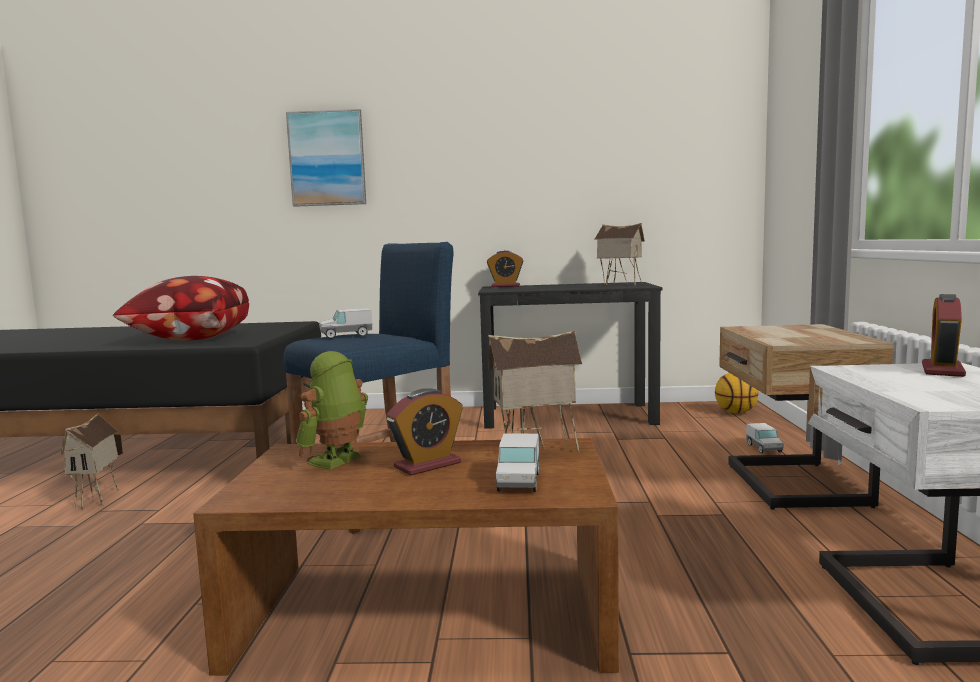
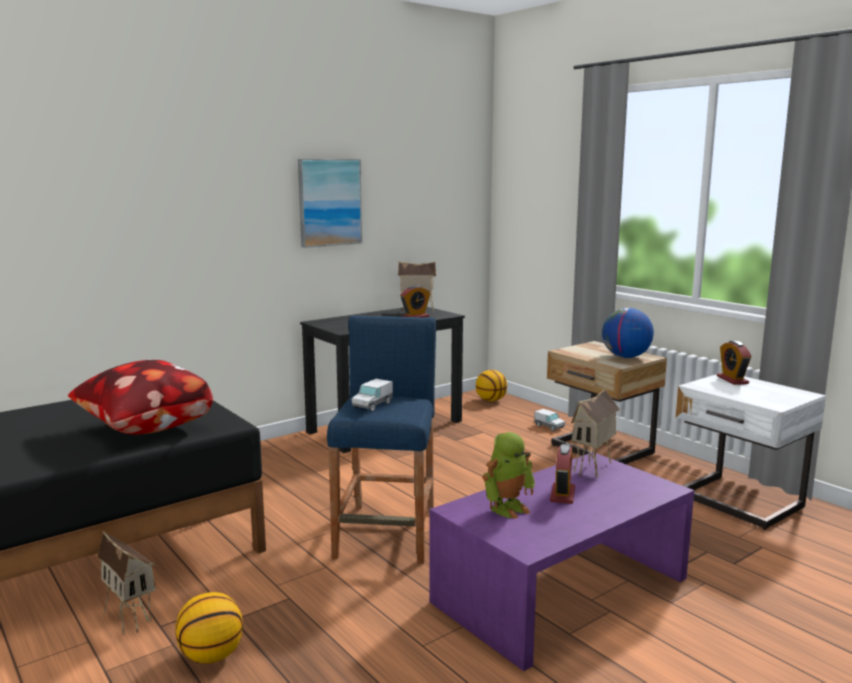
camera: 40 degrees left, 5 degrees up
brown coffee table [193,438,619,675] -> purple coffee table [429,452,694,671]
picture [286,109,366,207] -> picture moved to [298,159,362,248]
toy robot [296,351,368,469] -> toy robot turned 120 degrees counterclockwise [483,432,535,519]
alarm clock [487,250,523,287] -> alarm clock moved to [400,285,431,318]
toy truck [496,433,539,492] -> none
none -> basketball [175,592,243,664]
none -> globe [602,308,654,358]

